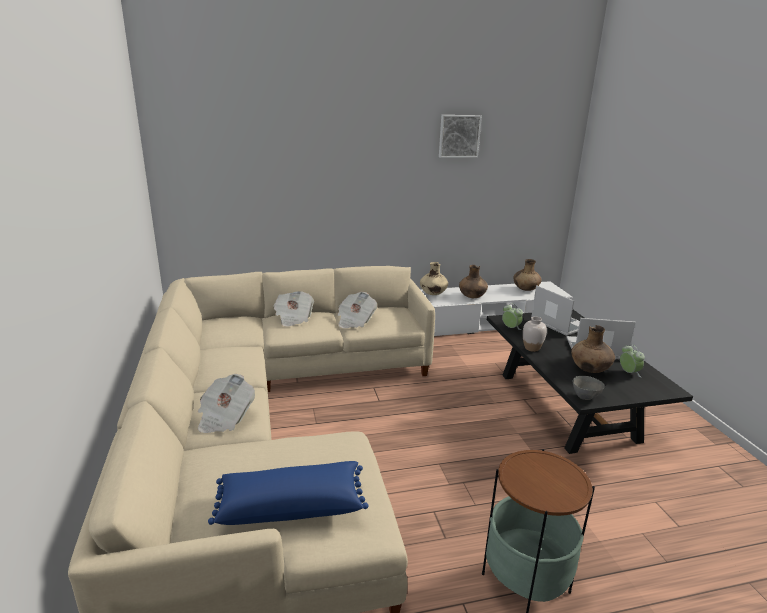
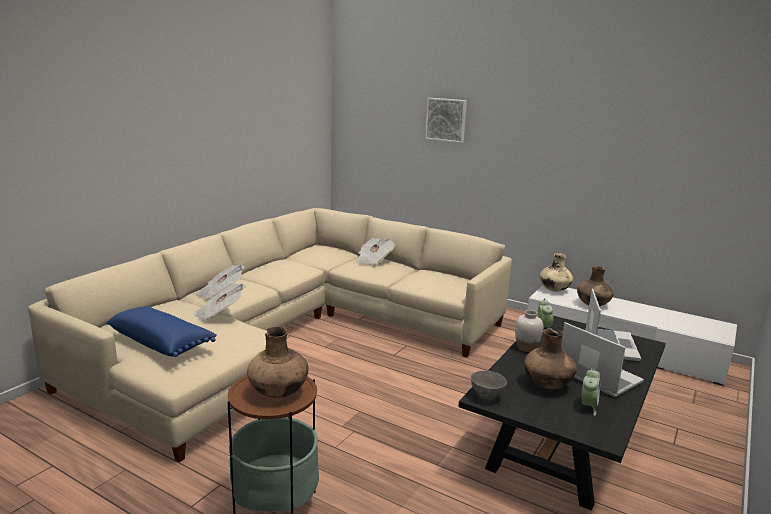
camera: 45 degrees right, 5 degrees down
newspaper [337,292,377,328] -> newspaper moved to [193,284,245,321]
picture [439,115,482,158] -> picture moved to [425,98,467,143]
brown vase [513,259,542,291] -> brown vase moved to [247,327,309,398]

